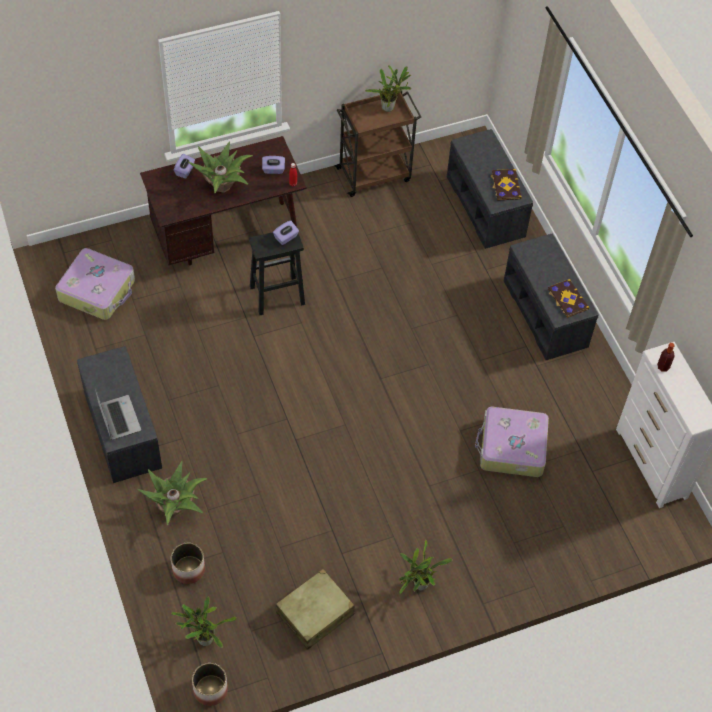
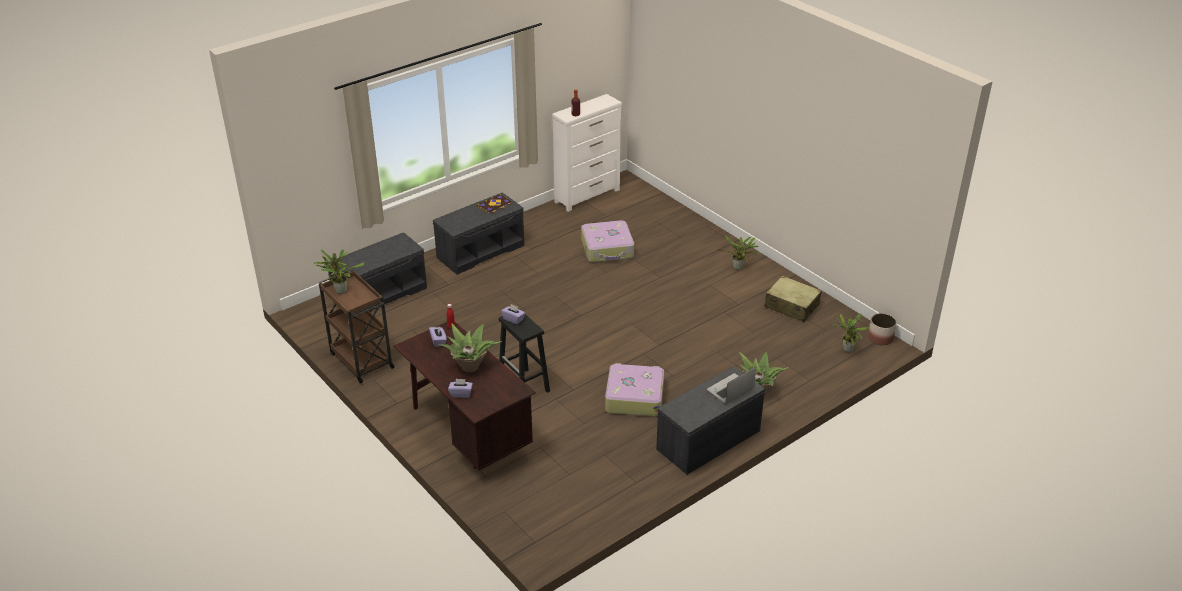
camera: 105 degrees left, 20 degrees down
suitcase [55,248,135,320] -> suitcase moved to [605,363,664,416]
planter [171,543,205,584] -> none
book [491,169,522,201] -> none

